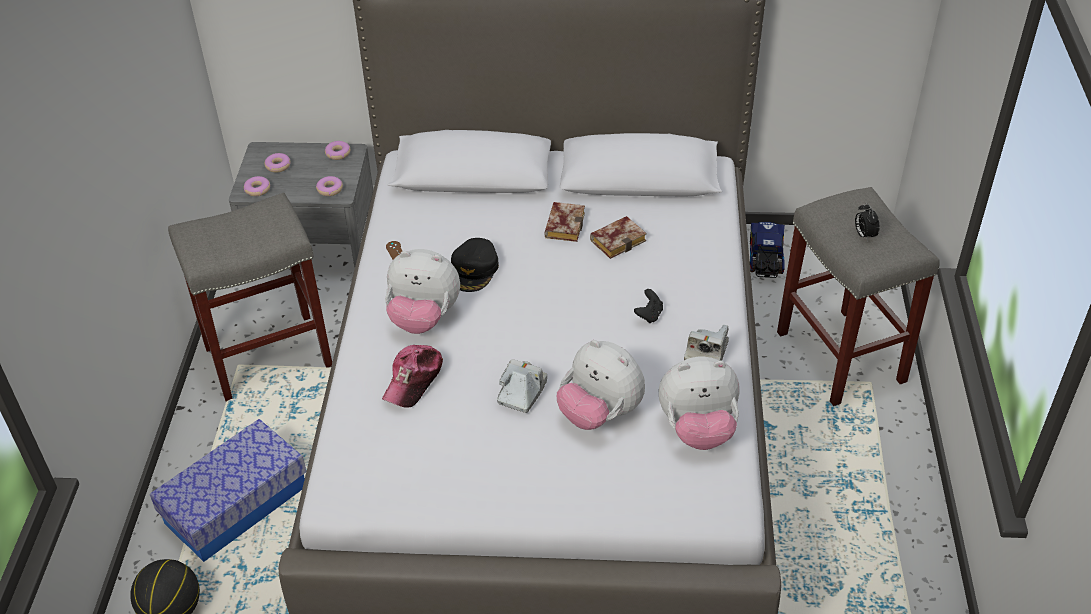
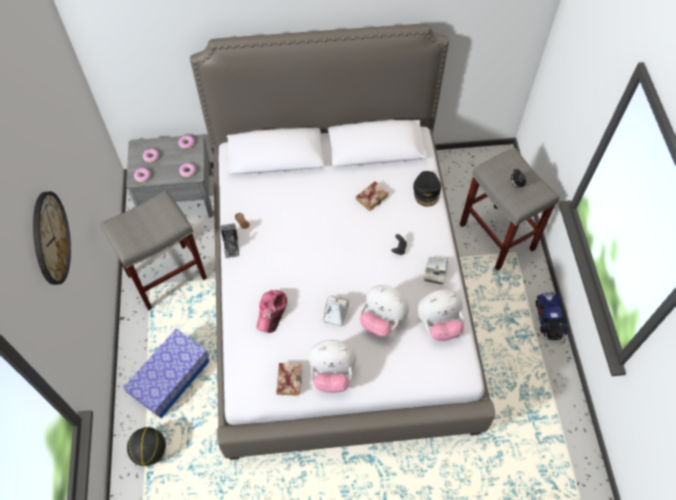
camera: 10 degrees left, 15 degrees up
plush toy [385,249,460,334] -> plush toy moved to [308,340,356,393]
black cap [451,238,499,292] -> black cap moved to [413,171,441,206]
book [544,202,585,242] -> book moved to [276,363,302,396]
toy truck [750,222,785,278] -> toy truck moved to [536,293,567,340]
none -> wall clock [33,191,71,285]
none -> camera [220,224,239,258]

